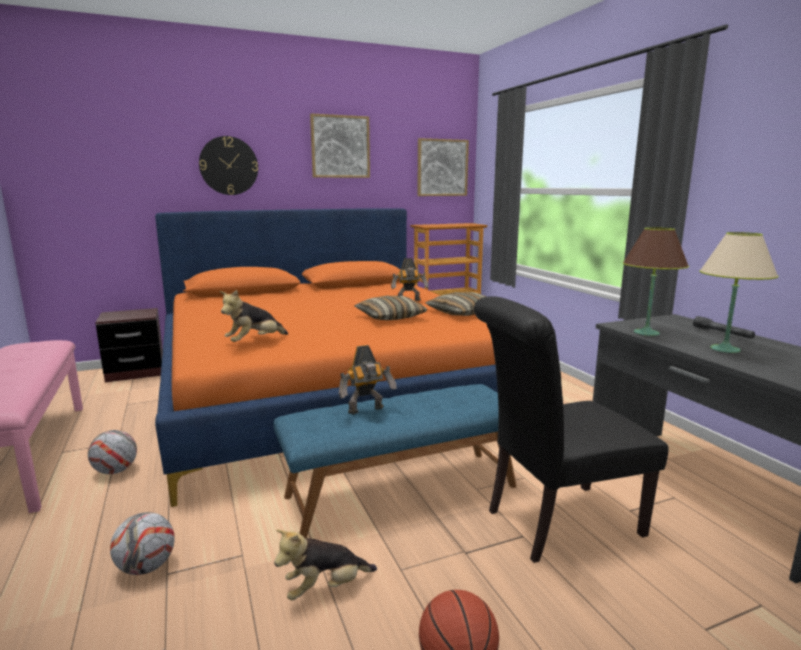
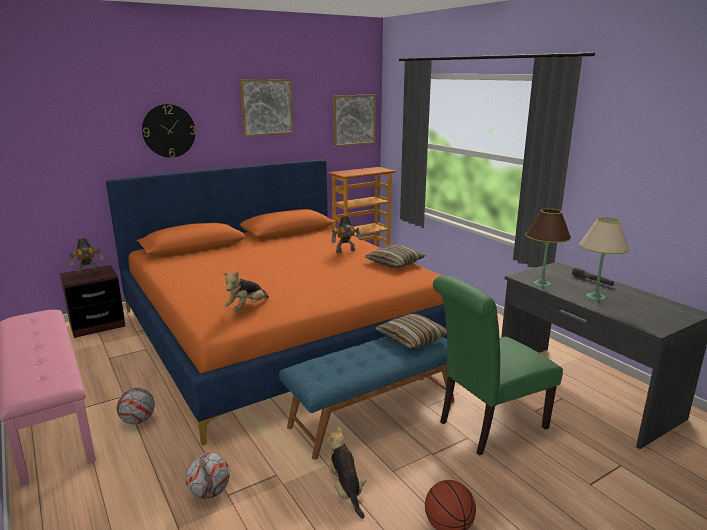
camera: 10 degrees left, 5 degrees up
plush toy [274,529,377,600] -> plush toy turned 105 degrees clockwise [326,426,366,519]
toy robot [339,345,397,414] -> toy robot moved to [69,238,104,275]
pillow [355,296,428,320] -> pillow moved to [375,314,447,349]
black chair [474,296,669,563] -> green chair [433,275,563,456]

